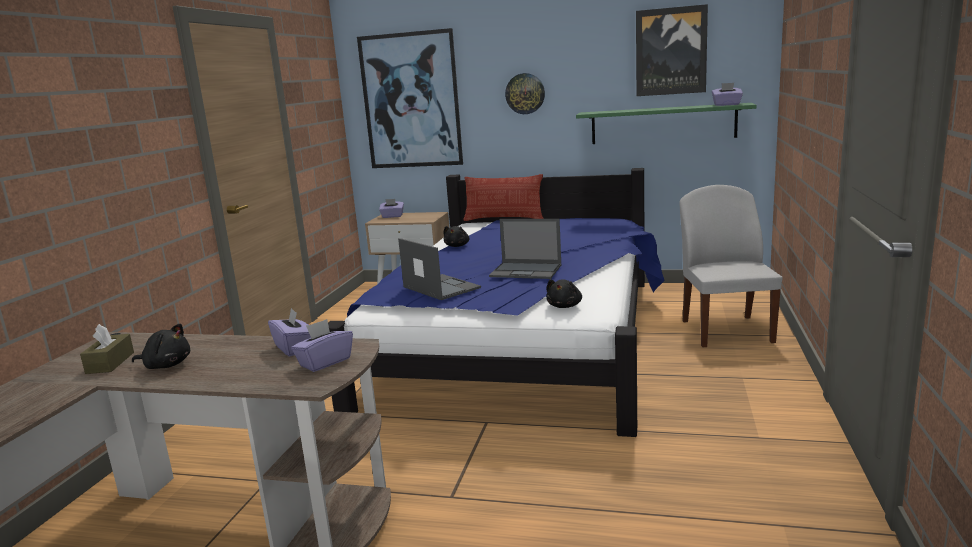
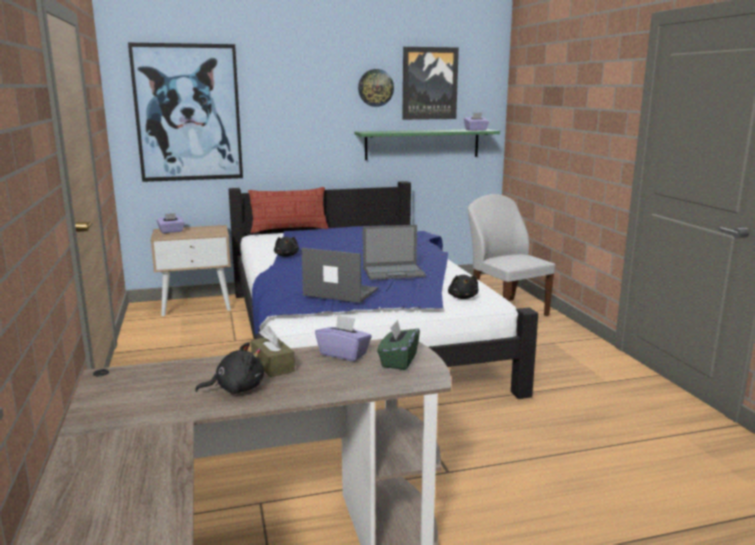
camera: 30 degrees left, 0 degrees up
brown tissue box [80,324,134,374] -> brown tissue box moved to [251,326,295,377]
purple tissue box [291,319,353,372] -> green tissue box [377,320,420,370]
wall clock [505,73,545,114] -> wall clock moved to [358,69,394,107]

